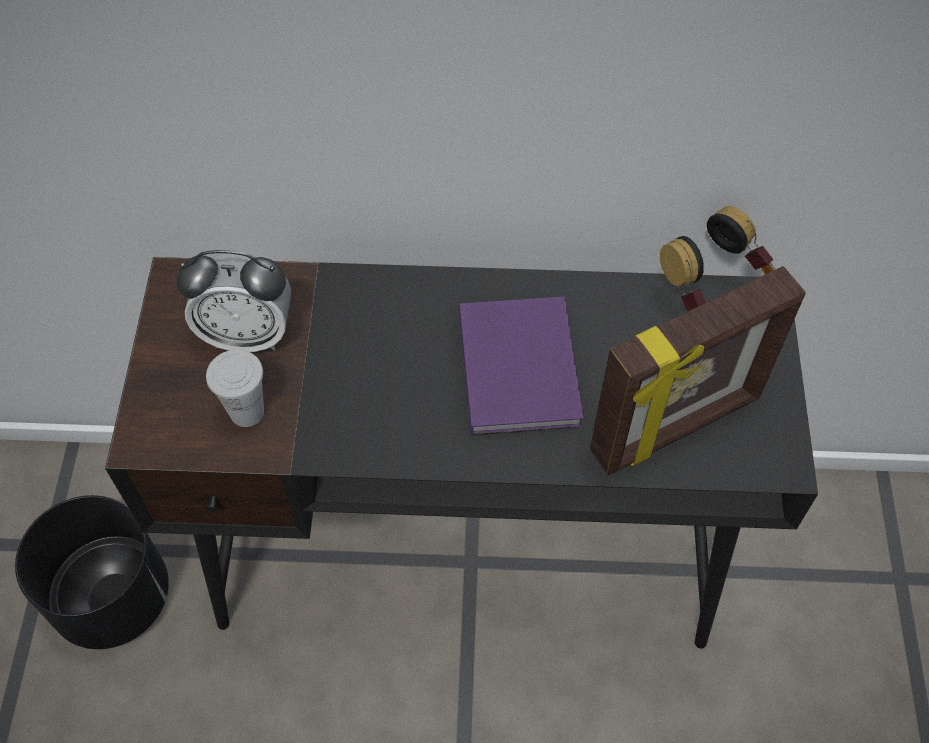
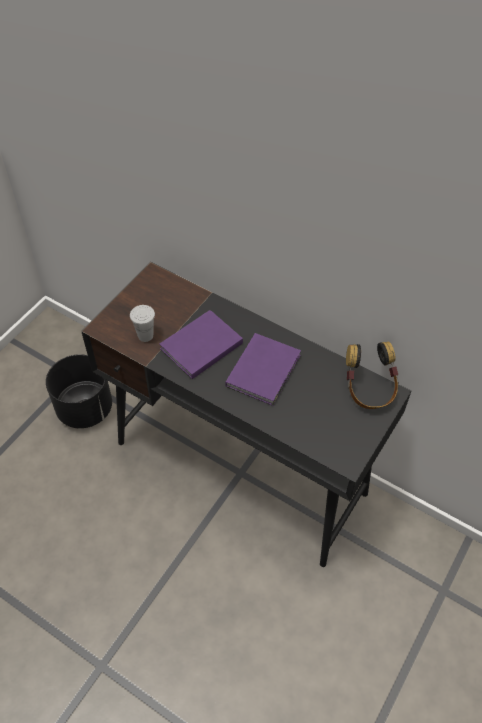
camera: 30 degrees right, 5 degrees down
alarm clock [176,250,291,352] -> none
picture frame [590,266,806,475] -> none
none -> purple book [160,310,243,379]

